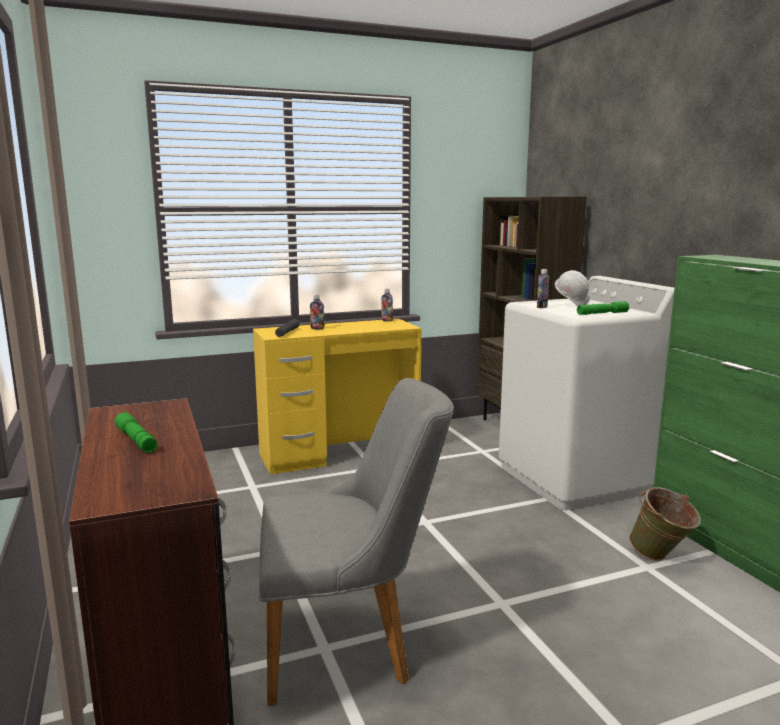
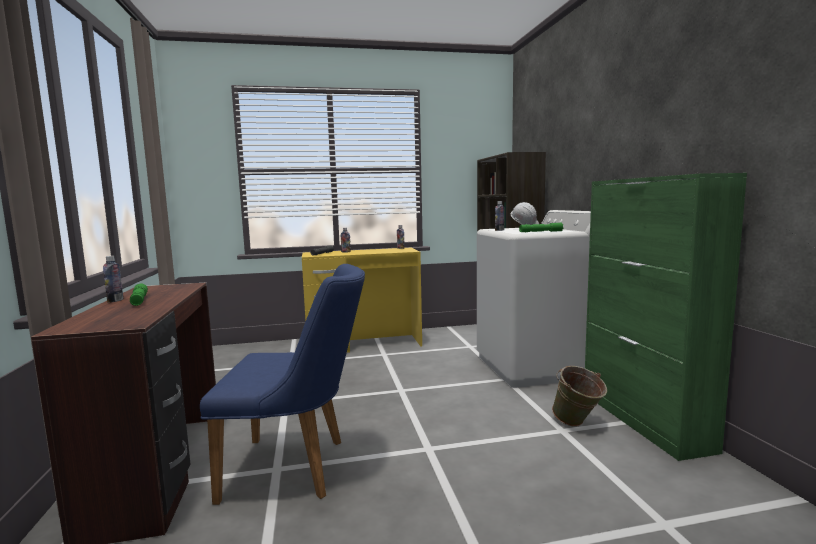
camera: 10 degrees right, 5 degrees down
grey chair [259,378,454,706] -> blue chair [200,264,365,505]
none -> bottle [103,256,124,302]

